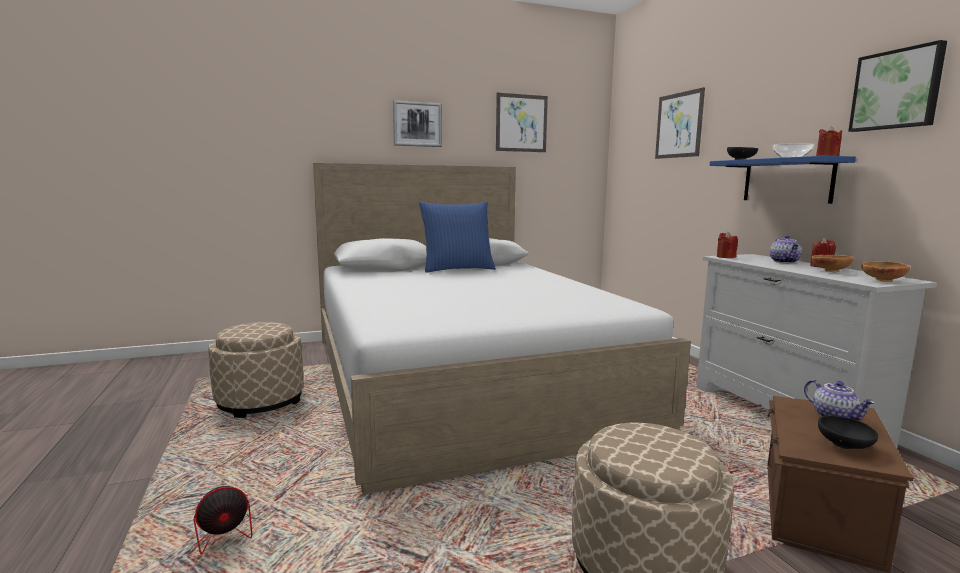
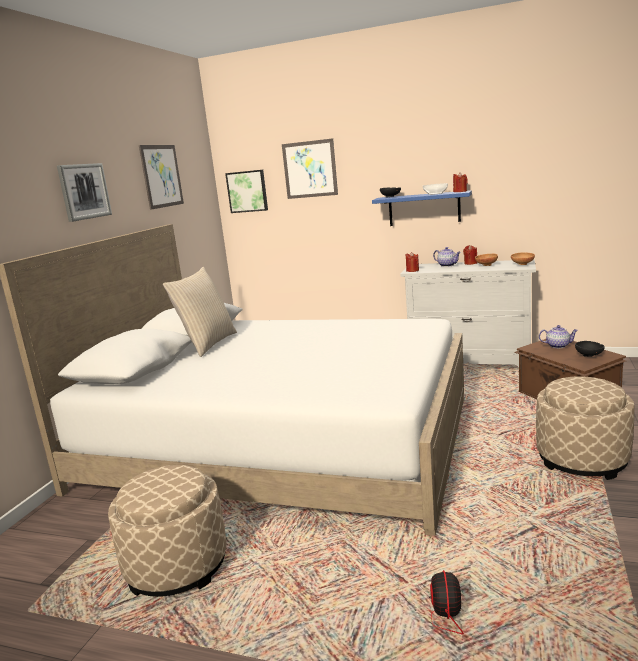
camera: 50 degrees left, 5 degrees up
blue pillow [419,201,496,273] -> beige pillow [163,267,237,357]
picture [848,40,947,132] -> picture moved to [225,170,268,213]

